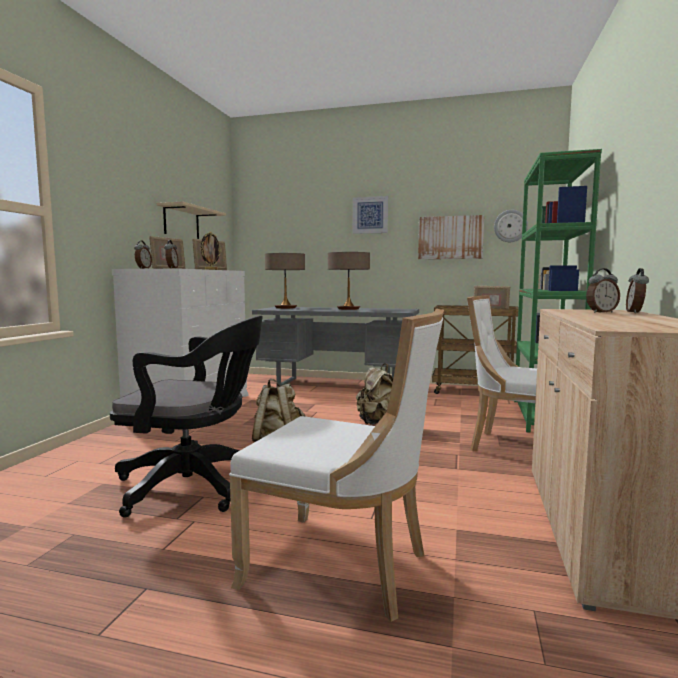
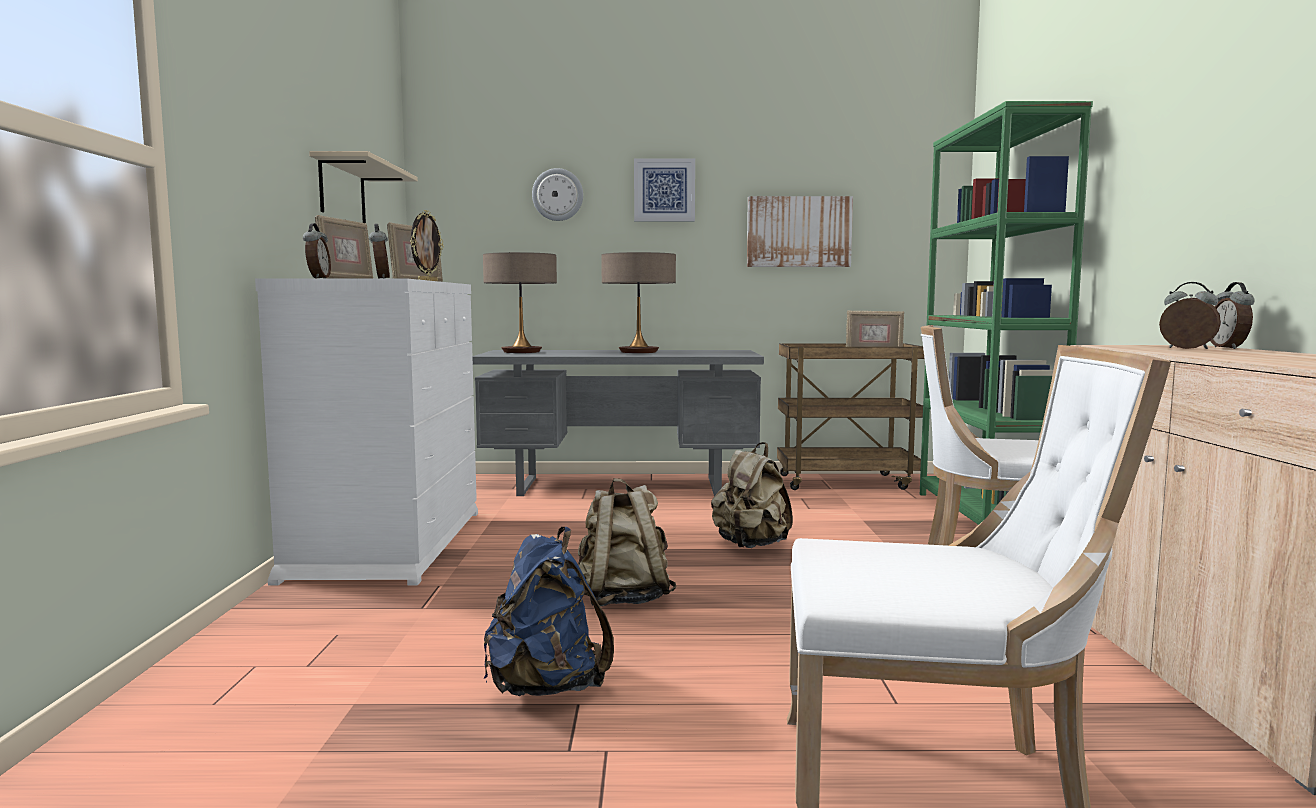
camera: 15 degrees left, 0 degrees up
black office chair [110,316,263,518] -> blue backpack [484,527,614,696]
wall clock [494,210,528,242] -> wall clock moved to [532,168,583,221]
alarm clock [586,268,620,313] -> alarm clock turned 105 degrees counterclockwise [1159,282,1221,349]

